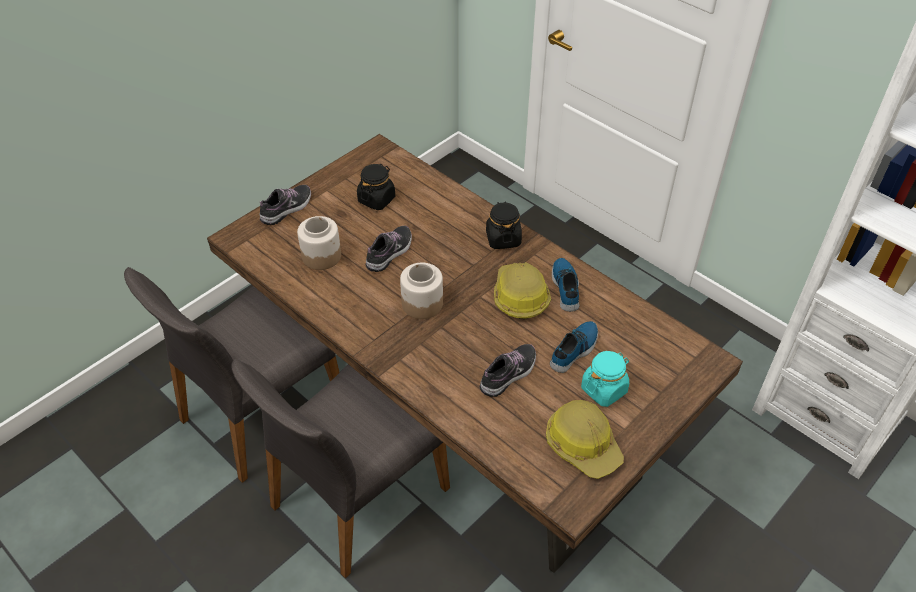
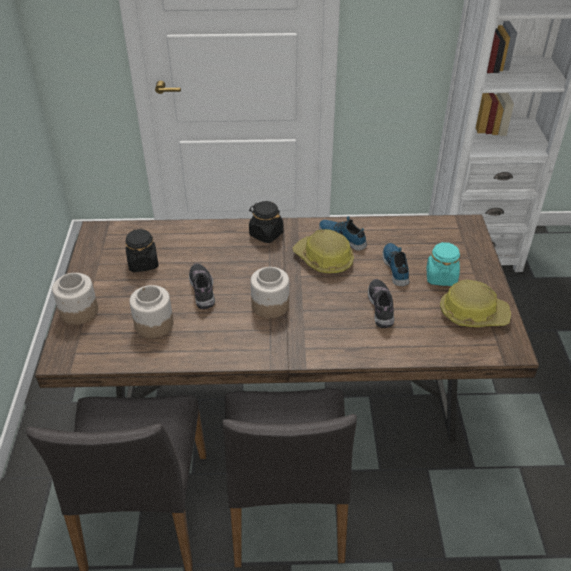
camera: 45 degrees left, 5 degrees down
shoe [260,185,311,225] -> jar [52,273,98,325]

